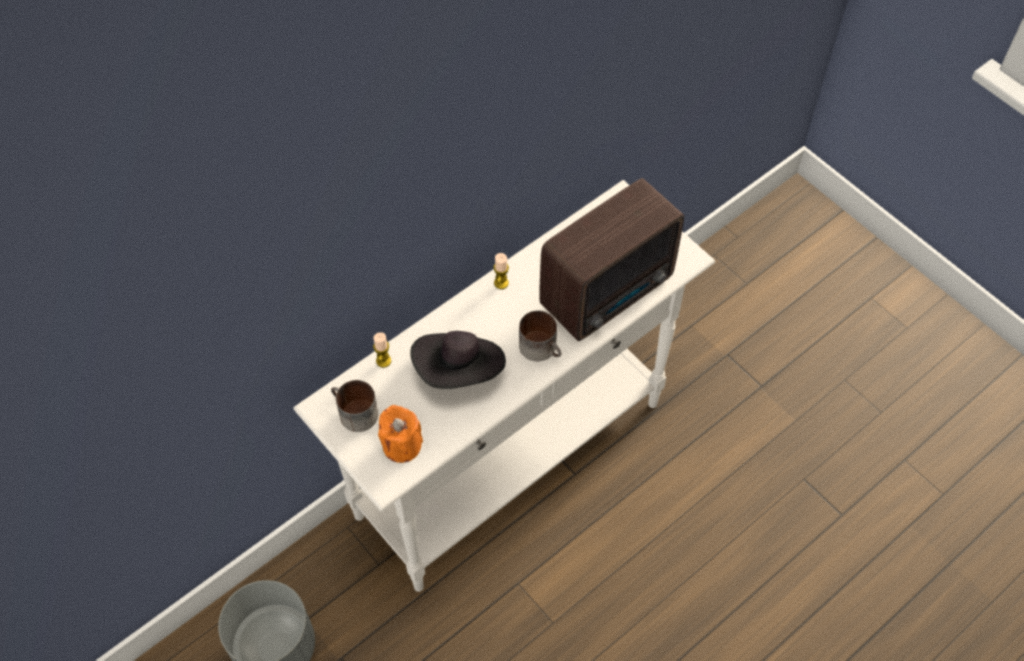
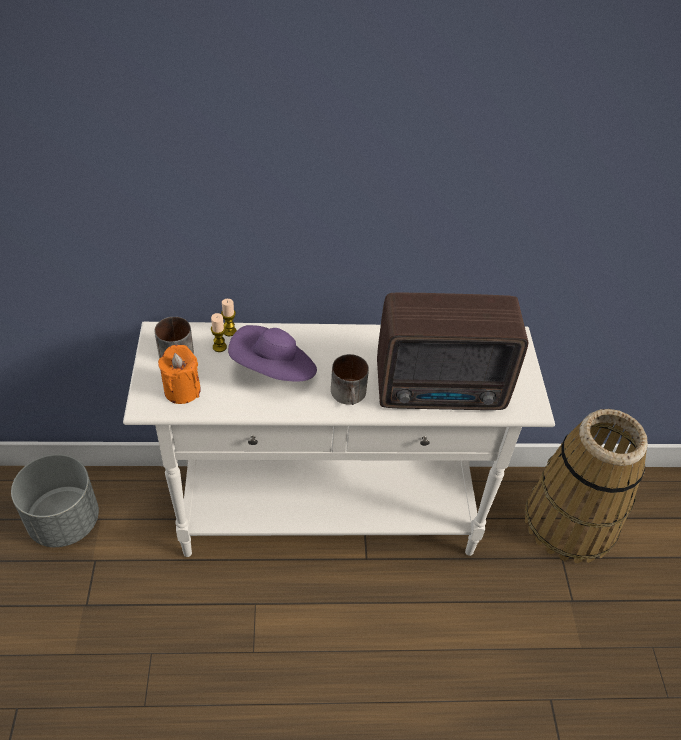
camera: 35 degrees right, 10 degrees down
black hat [410,331,506,389] -> purple hat [228,325,317,382]
candle [494,253,509,289] -> candle moved to [211,313,227,352]
none -> basket [525,409,648,563]

